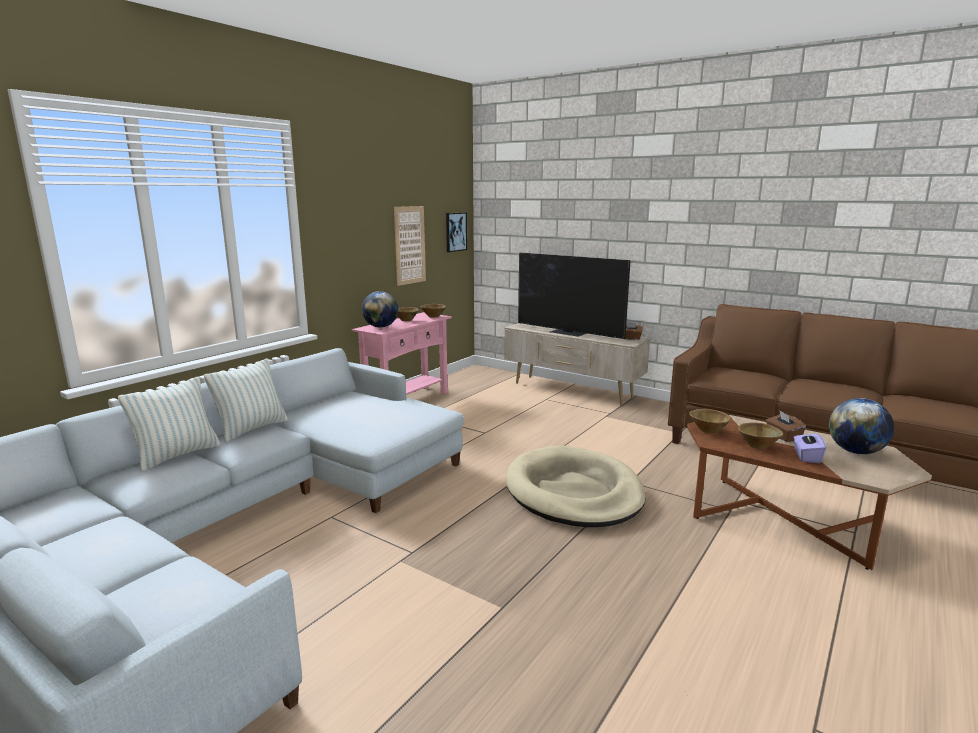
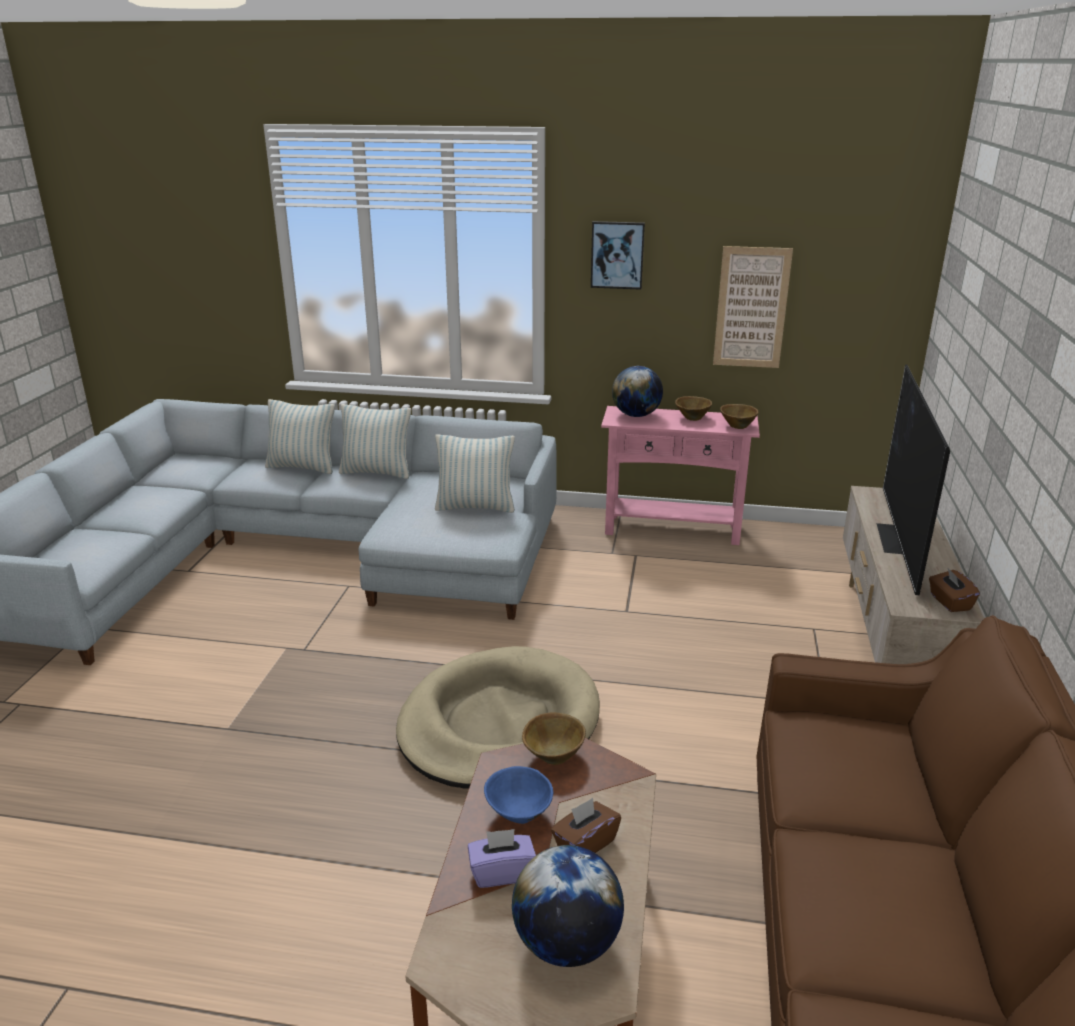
camera: 65 degrees right, 10 degrees up
picture [446,212,467,252] -> picture moved to [591,221,645,290]
brown bowl [738,422,783,449] -> blue bowl [484,766,553,824]
none -> pillow [435,434,515,513]

